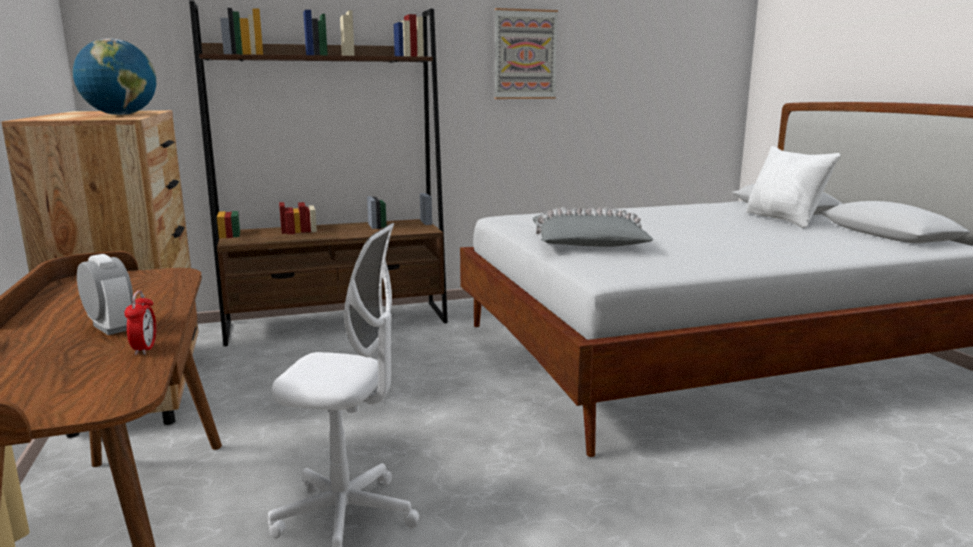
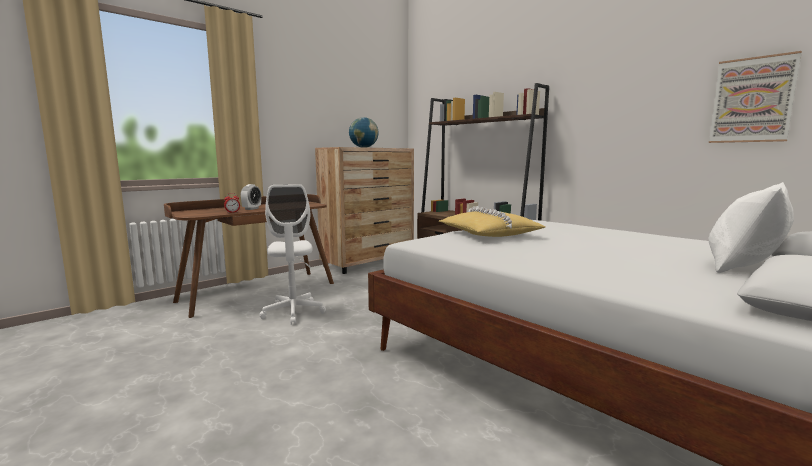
camera: 65 degrees right, 5 degrees down
picture [495,8,558,99] -> picture moved to [709,51,802,143]
grey pillow [533,207,653,247] -> yellow pillow [439,206,545,237]

